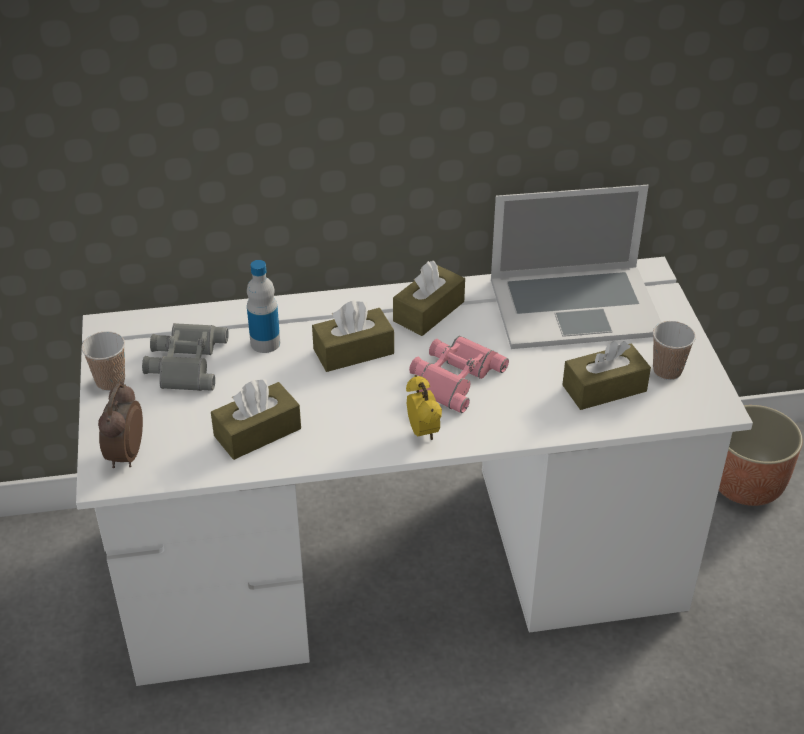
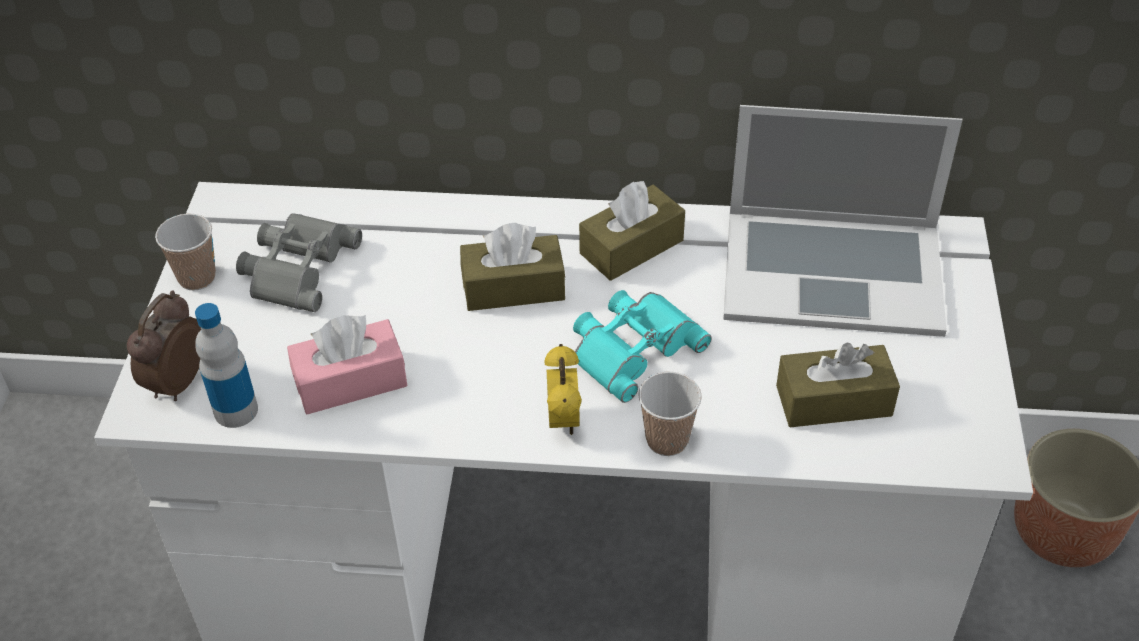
camera: 15 degrees right, 5 degrees up
brown tissue box [211,379,301,460] -> pink tissue box [287,315,407,414]
bottle [247,260,280,353] -> bottle moved to [195,303,258,428]
pink binoculars [409,336,509,413] -> turquoise binoculars [573,290,712,403]
cup [653,321,696,380] -> cup moved to [638,372,702,456]

